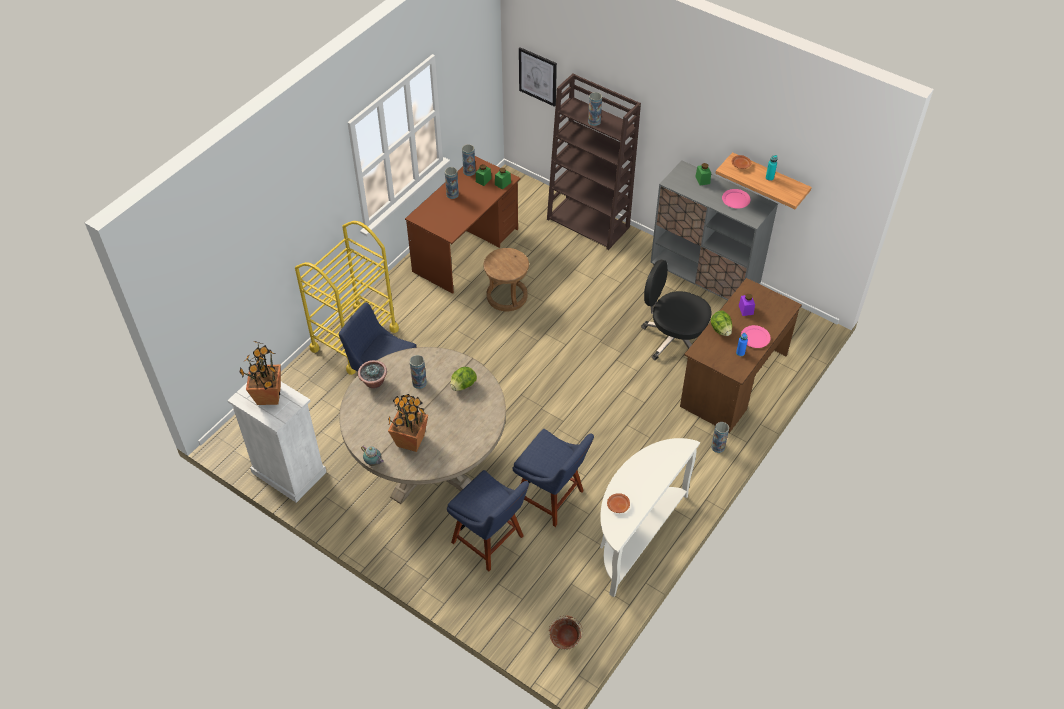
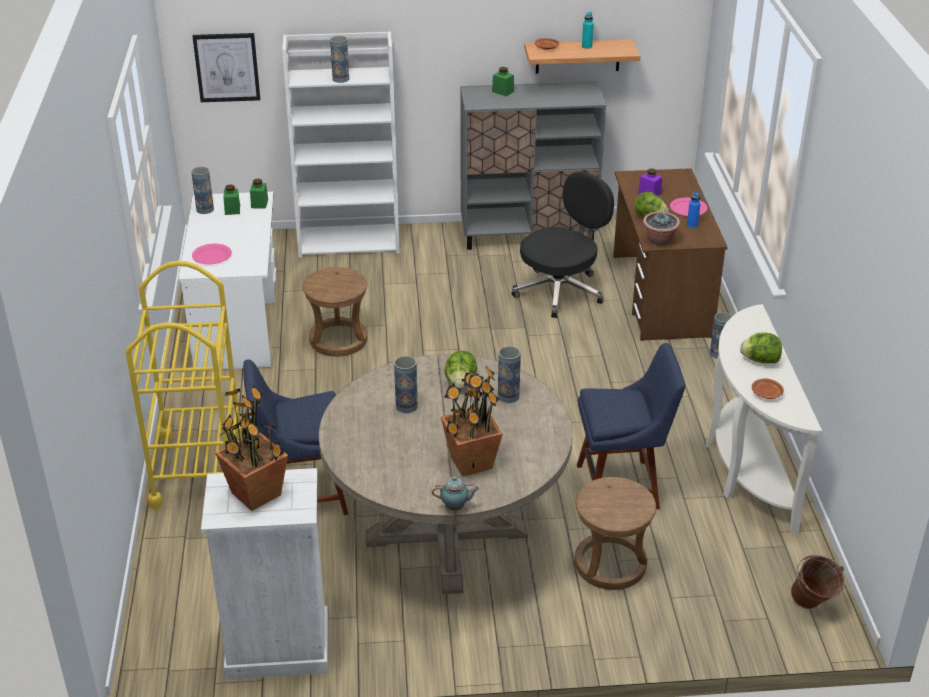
camera: 40 degrees left, 15 degrees down
potted plant [358,360,387,389] -> potted plant moved to [643,211,680,245]
brown desk [405,156,521,294] -> white desk [178,192,277,369]
vase [445,167,459,199] -> vase moved to [498,346,521,403]
blue chair [447,470,529,572] -> brown stool [575,477,656,590]
brown bookcase [547,74,641,250] -> white bookcase [282,31,400,258]
black office chair [641,260,711,360] -> black office chair turned 150 degrees clockwise [511,171,614,318]
pink plate [722,189,750,209] -> pink plate moved to [192,244,232,264]
none -> lettuce [740,332,782,363]

